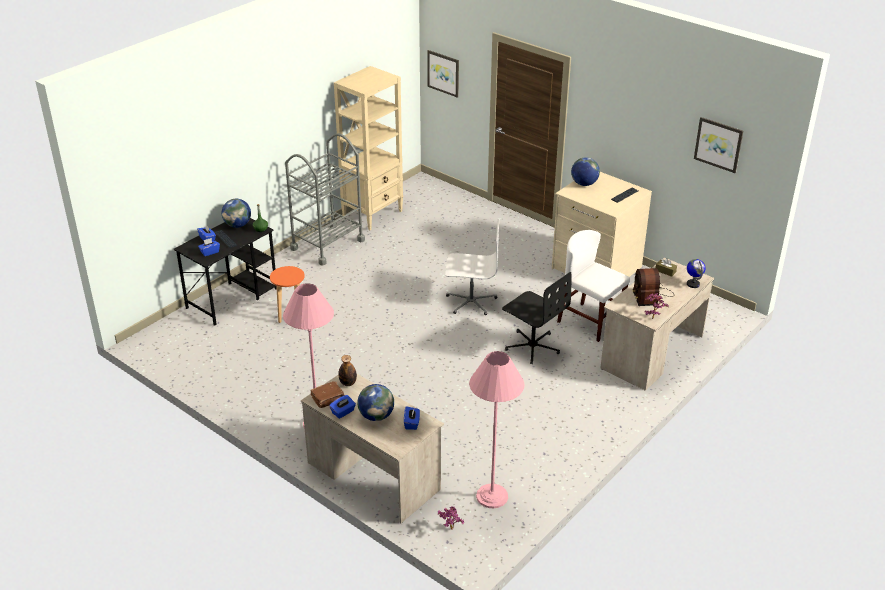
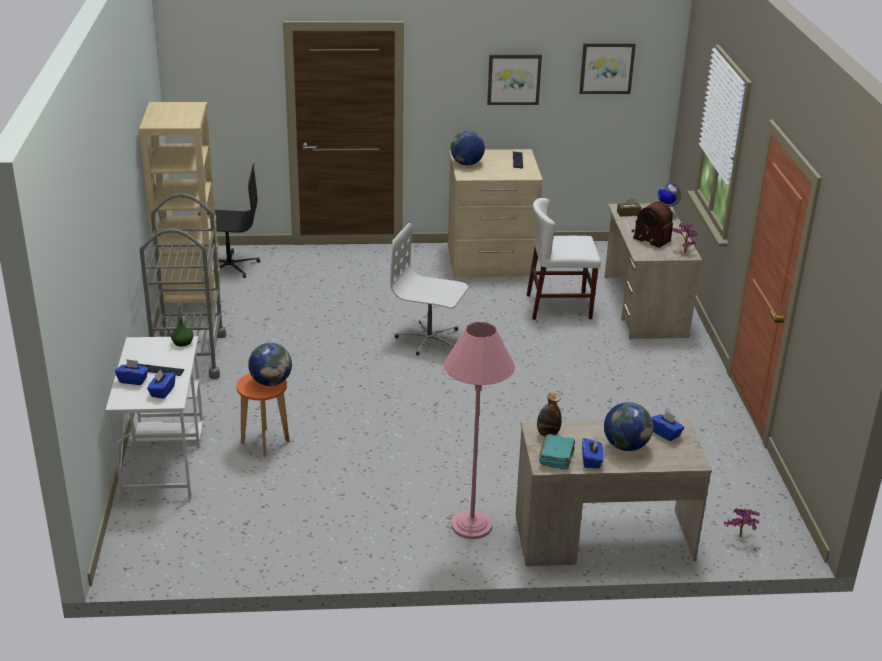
camera: 45 degrees left, 5 degrees down
black desk [174,218,277,326] -> white desk [106,336,203,501]
globe [222,199,251,228] -> globe moved to [248,343,292,386]
brown book [311,381,345,408] -> turquoise book [539,434,575,469]
picture [427,50,459,98] -> picture moved to [487,54,542,105]
white office chair [445,219,499,315] -> white office chair turned 120 degrees counterclockwise [390,223,468,355]
pink floor lamp [469,351,525,508] -> none
black office chair [502,272,572,364] -> black office chair moved to [198,164,260,278]

